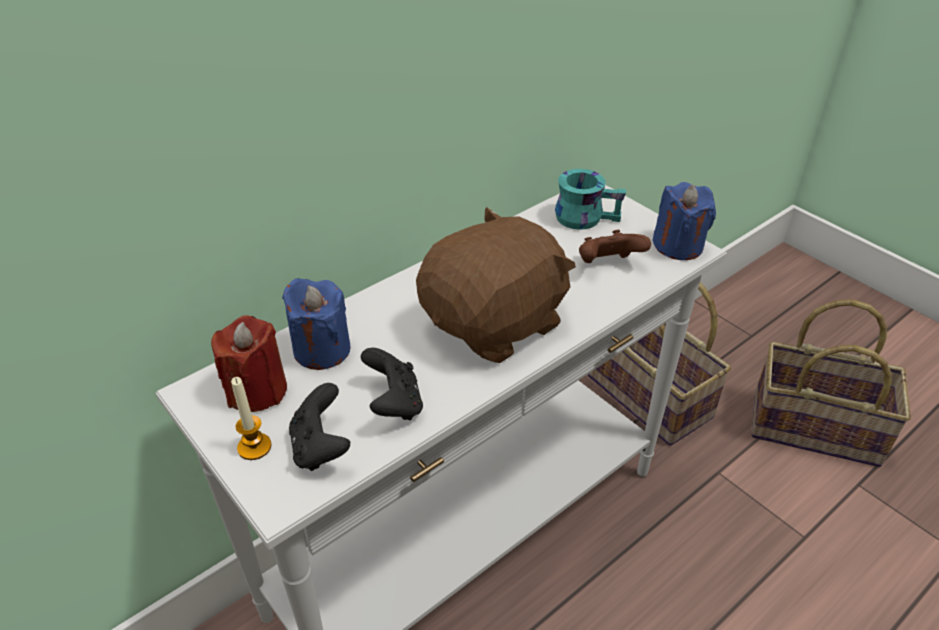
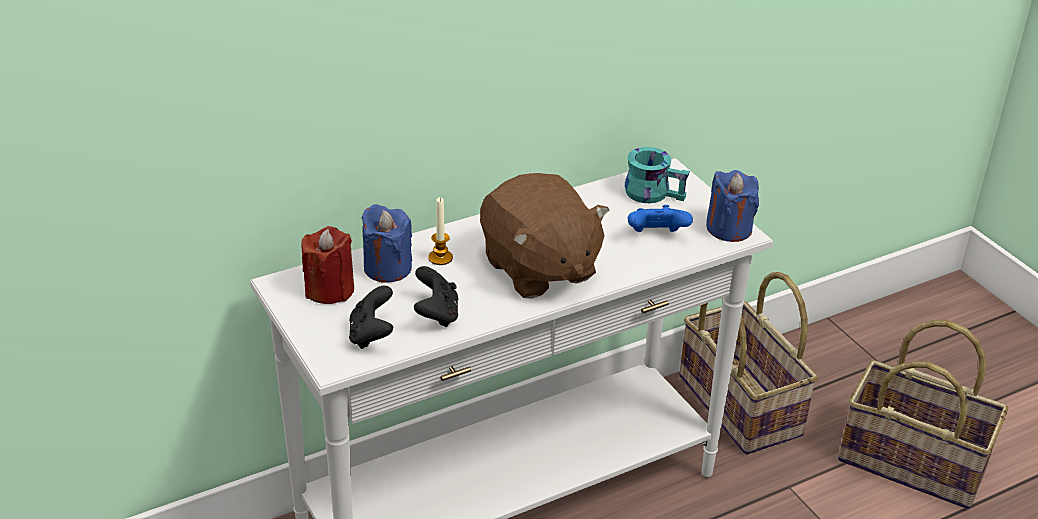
camera: 10 degrees right, 5 degrees down
candle [231,377,271,460] -> candle moved to [428,197,453,265]
brown plush toy [416,207,576,363] -> brown plush toy turned 90 degrees clockwise [480,173,609,299]
brown game controller [579,230,651,263] -> blue game controller [628,205,693,232]

